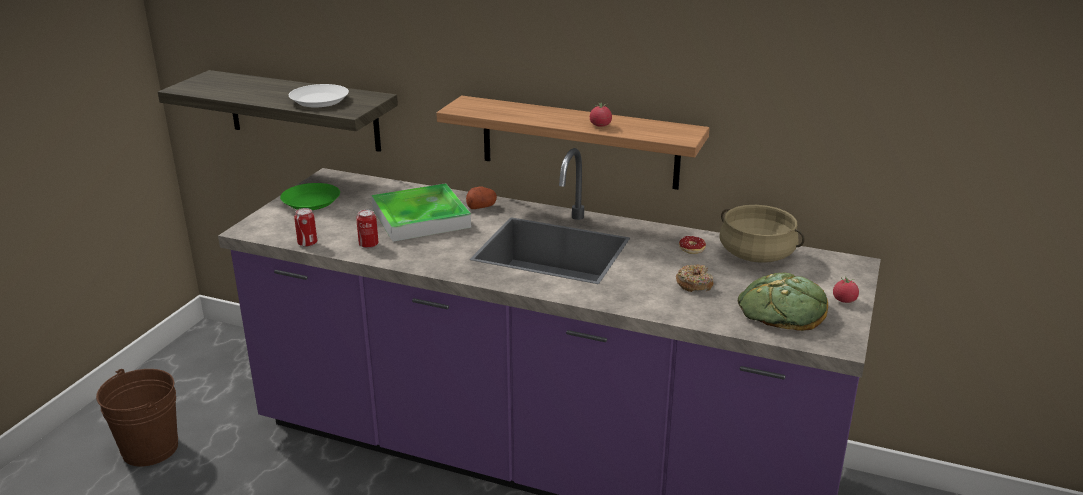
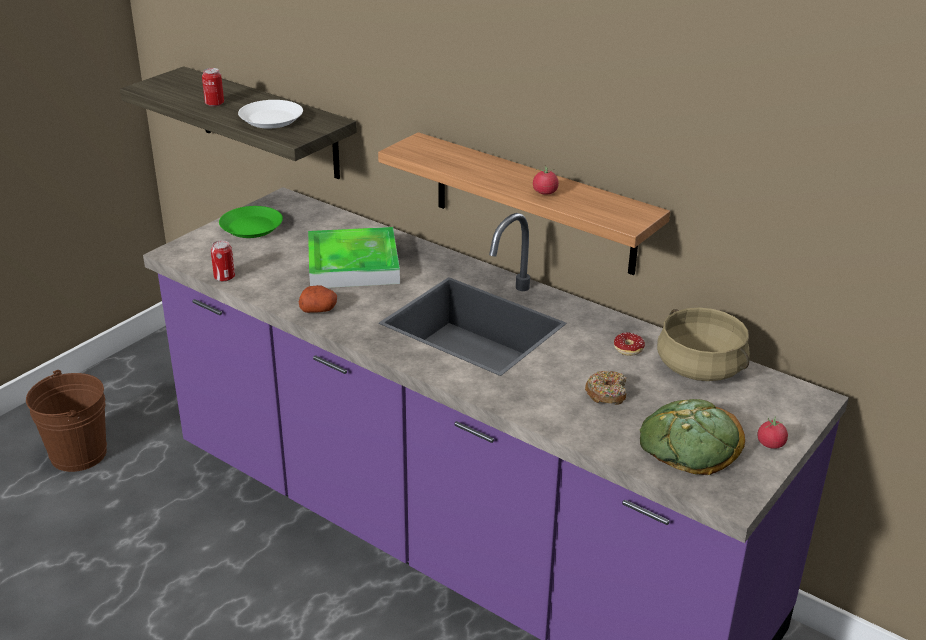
camera: 15 degrees right, 5 degrees up
can [356,209,379,248] -> can moved to [202,68,224,106]
potato [466,187,497,209] -> potato moved to [299,285,337,313]

